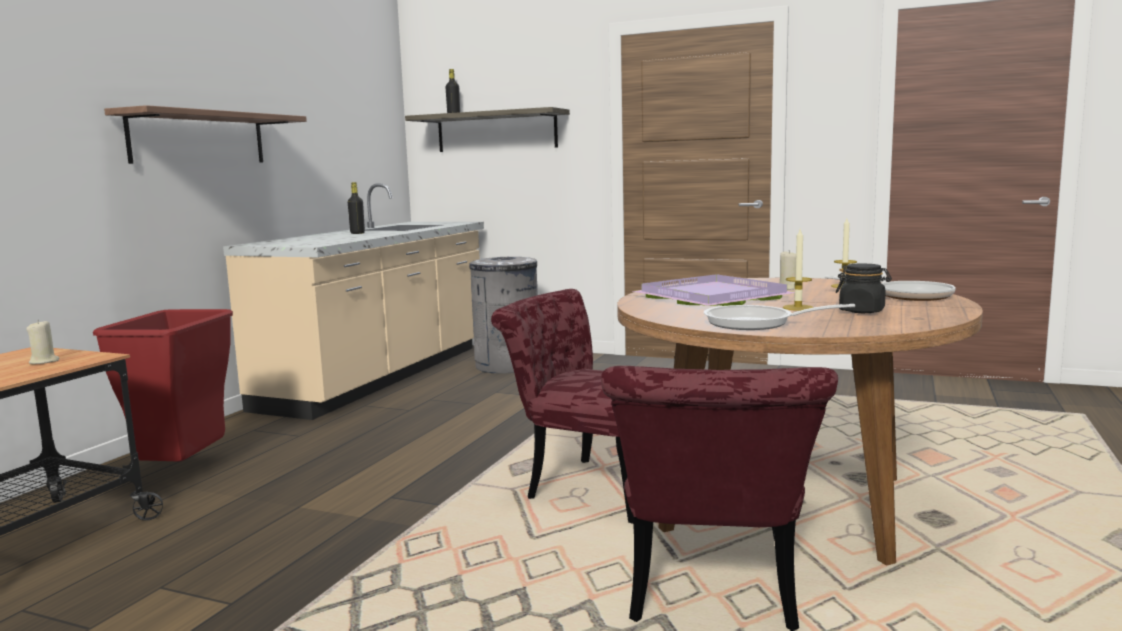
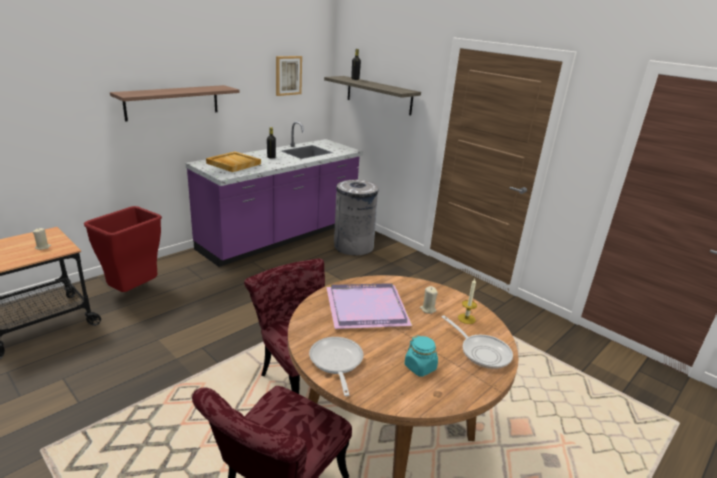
camera: 20 degrees right, 15 degrees up
beige counter [223,183,484,420] -> purple counter [186,121,363,267]
frying pan [704,304,855,330] -> frying pan turned 45 degrees clockwise [309,337,364,396]
candle [783,229,813,311] -> none
black jar [836,263,892,313] -> turquoise jar [405,335,438,377]
none -> beige tray [206,151,261,172]
none -> picture [276,56,302,96]

